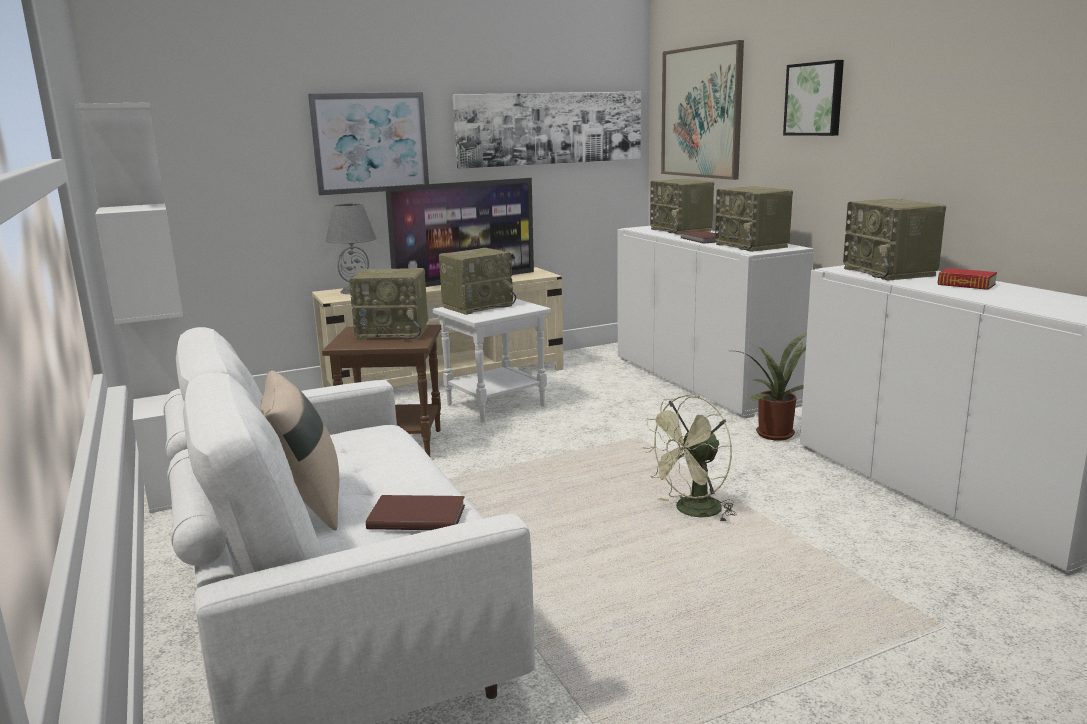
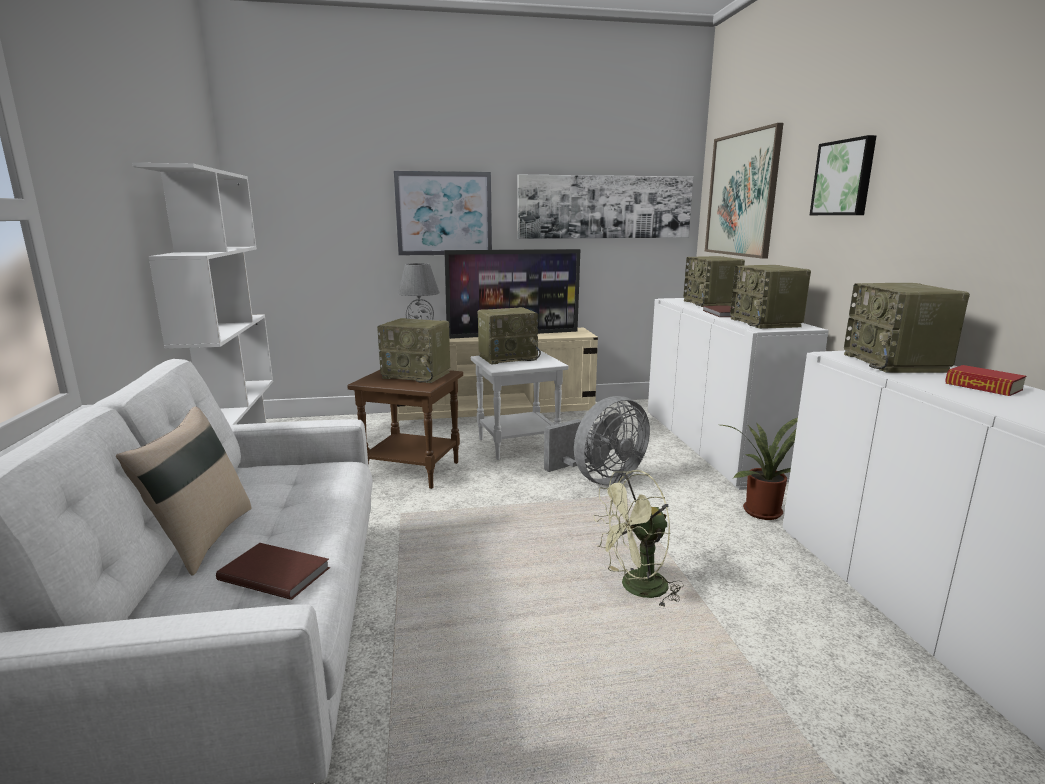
camera: 15 degrees right, 0 degrees up
none -> grey fan [544,396,650,485]

